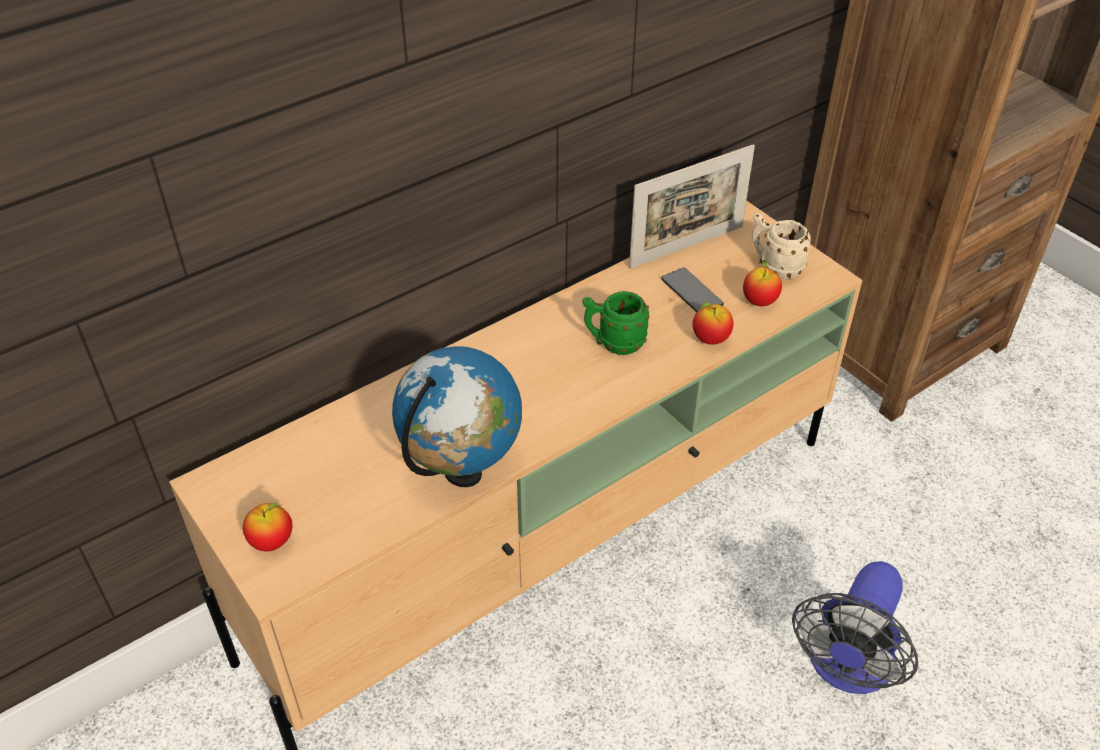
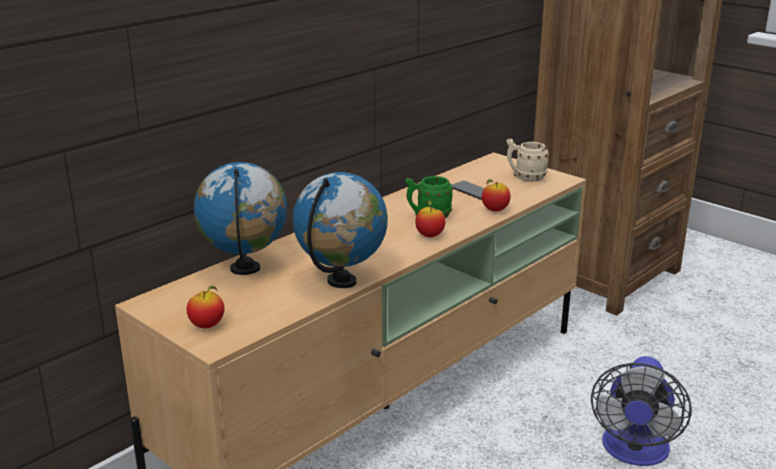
camera: 10 degrees left, 20 degrees down
picture frame [629,144,755,269] -> none
apple [743,260,782,306] -> apple moved to [415,200,445,237]
none -> globe [194,162,287,275]

